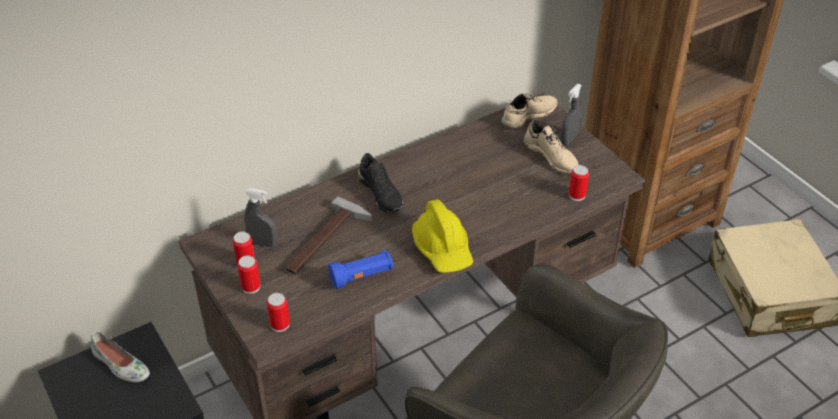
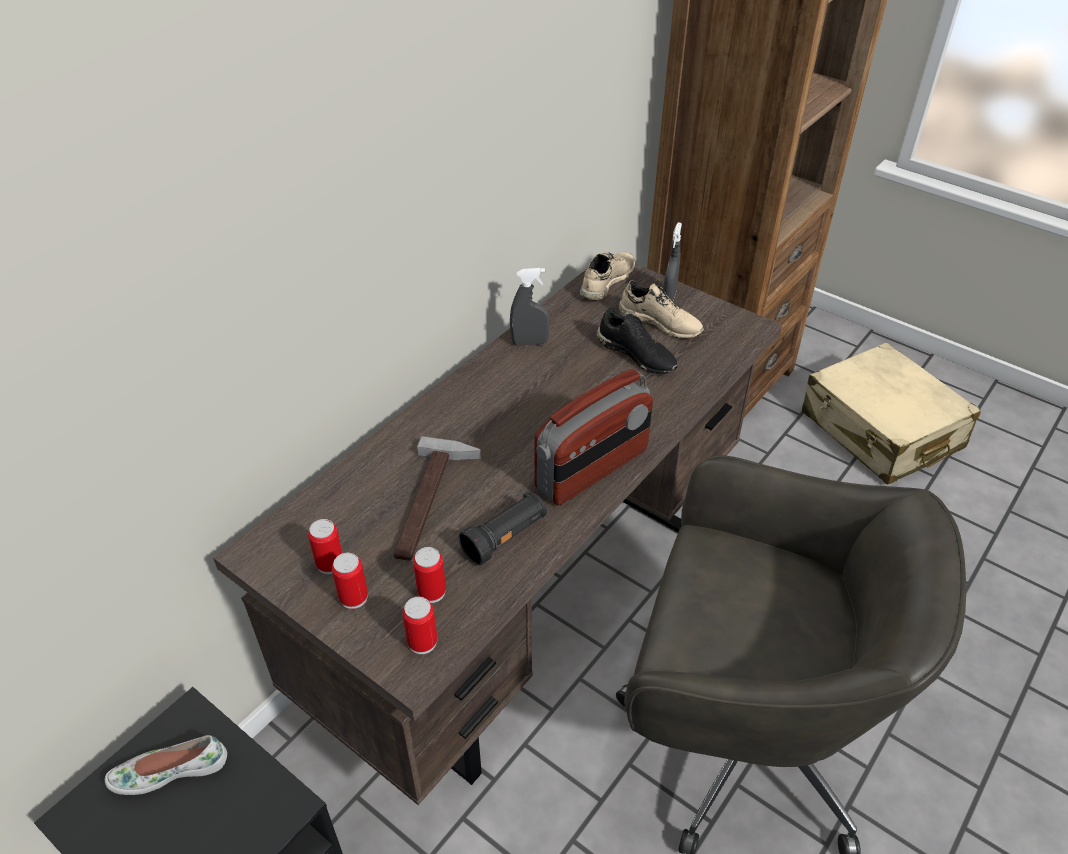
camera: 20 degrees left, 0 degrees up
white shoe [91,331,150,382] -> white shoe turned 150 degrees clockwise [105,735,227,795]
grey spray bottle [244,188,277,247] -> grey spray bottle moved to [510,268,550,346]
blue flashlight [328,250,394,289] -> black flashlight [459,491,547,565]
black shoe [358,153,403,213] -> black shoe moved to [596,308,678,374]
yellow hard hat [412,199,473,273] -> radio [534,369,653,506]
can [569,165,589,201] -> can moved to [413,547,446,603]

